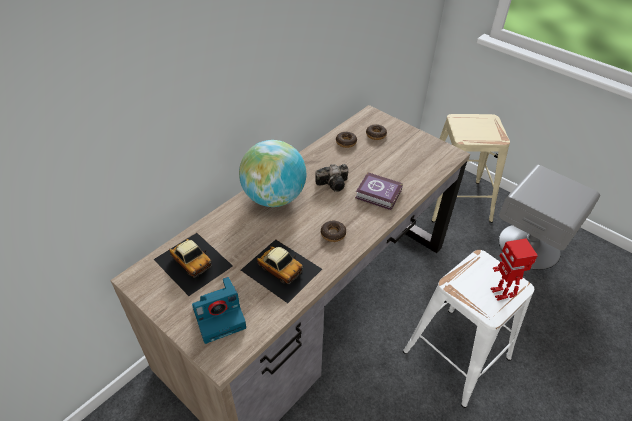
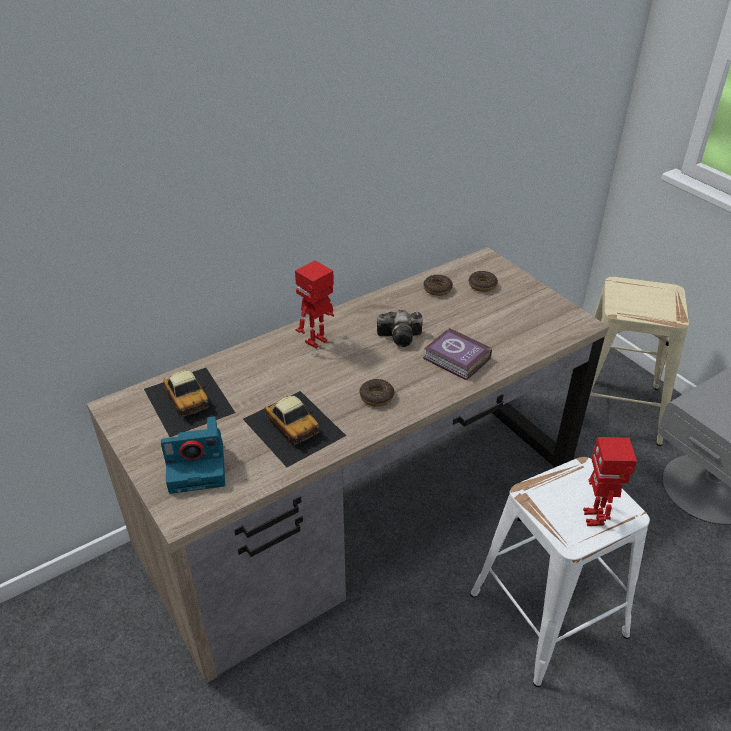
camera: 15 degrees right, 5 degrees down
globe [239,140,306,207] -> toy robot [295,261,334,348]

